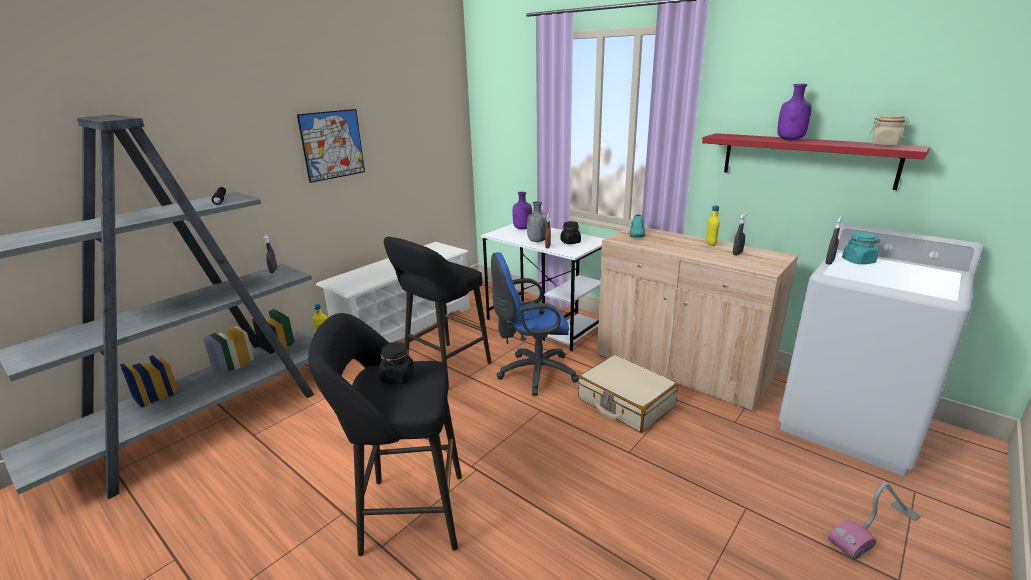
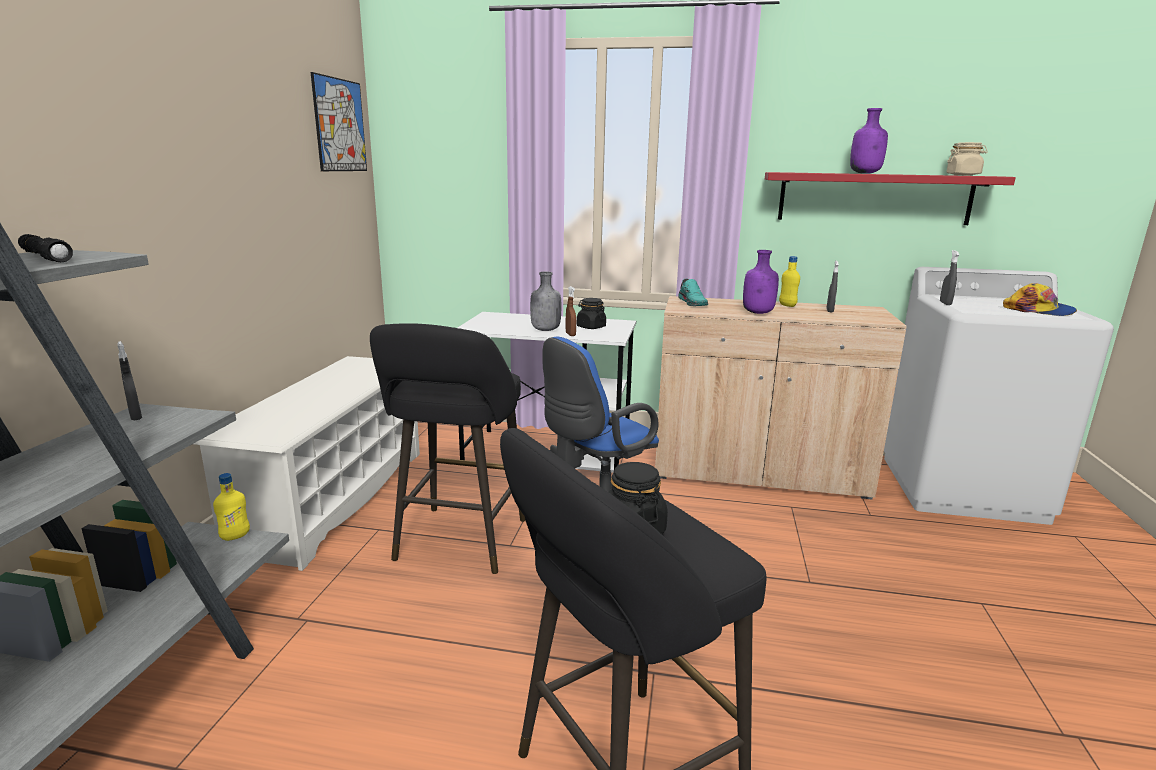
camera: 30 degrees left, 5 degrees down
picture [297,109,365,183] -> picture moved to [311,72,367,171]
purple bottle [513,192,532,230] -> purple bottle moved to [743,250,779,314]
beige suitcase [578,355,678,433] -> none
vacuum cleaner [828,482,921,560] -> none
turquoise jar [842,232,879,264] -> none
none -> cap [1003,283,1077,316]

